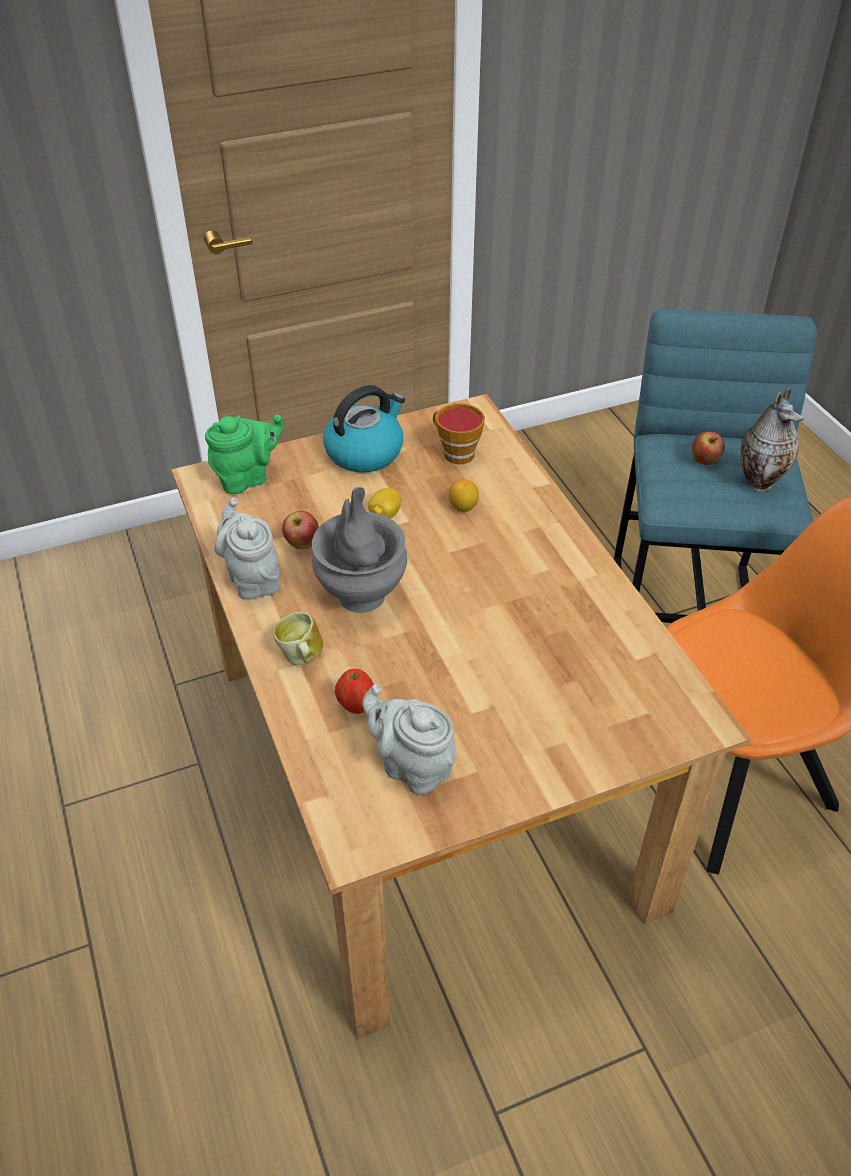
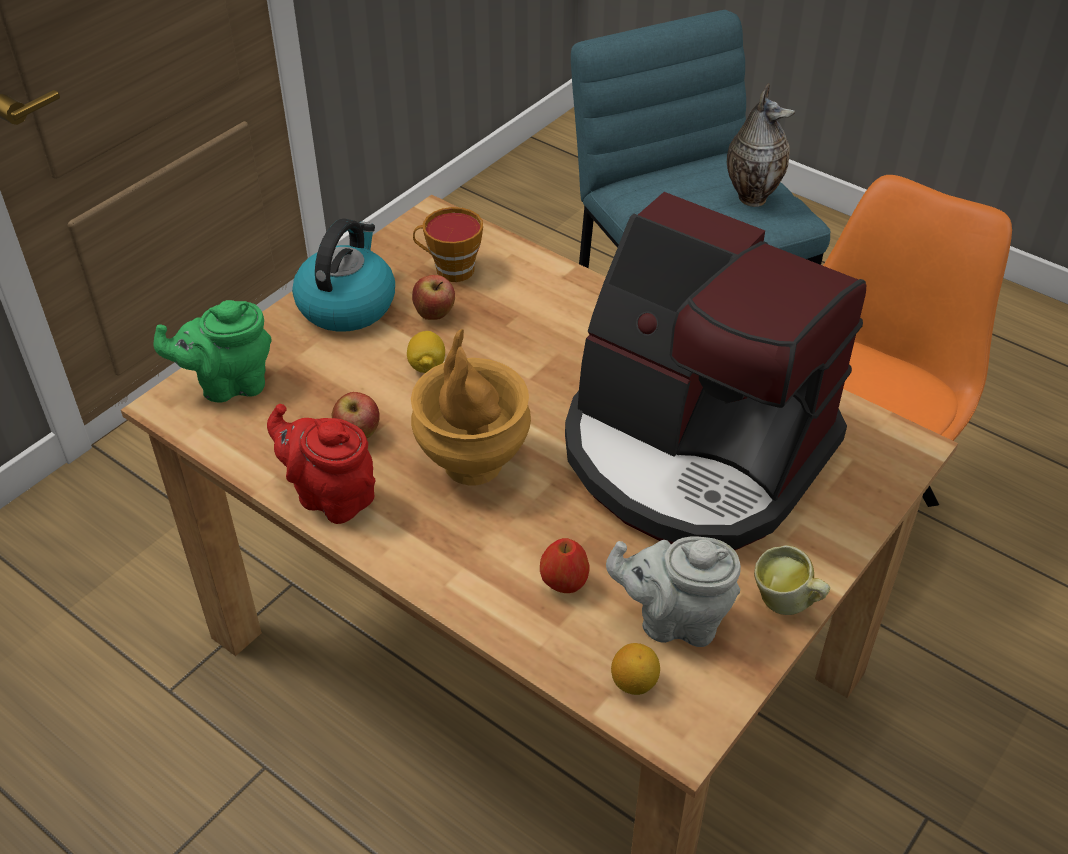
camera: 30 degrees left, 0 degrees up
green teapot [205,415,284,494] -> green teapot turned 135 degrees counterclockwise [154,300,271,403]
grey teapot [214,498,280,600] -> red teapot [267,404,376,524]
mug [273,612,323,665] -> mug moved to [754,545,830,615]
grey vase [312,487,407,613] -> brown vase [411,329,531,485]
lemon [448,479,479,512] -> lemon moved to [611,643,660,695]
apple [692,432,725,465] -> apple moved to [412,275,455,320]
none -> coffee machine [565,192,866,550]

